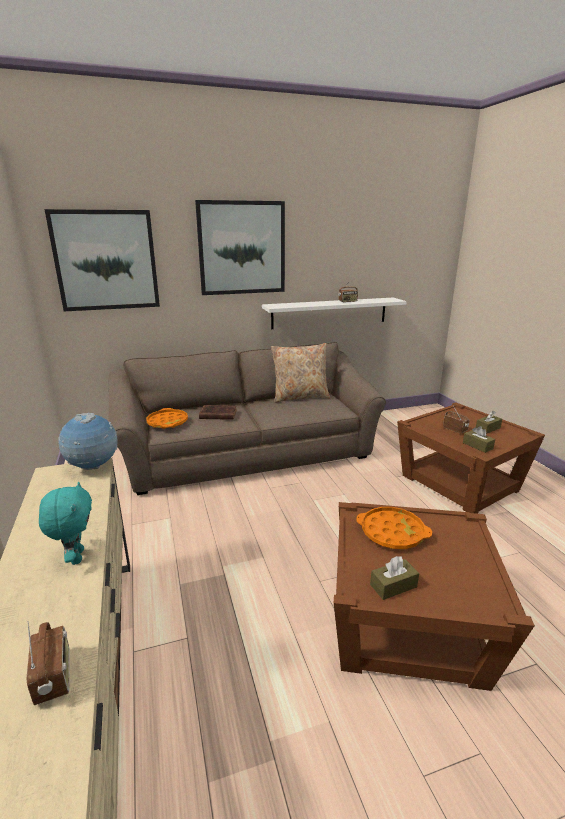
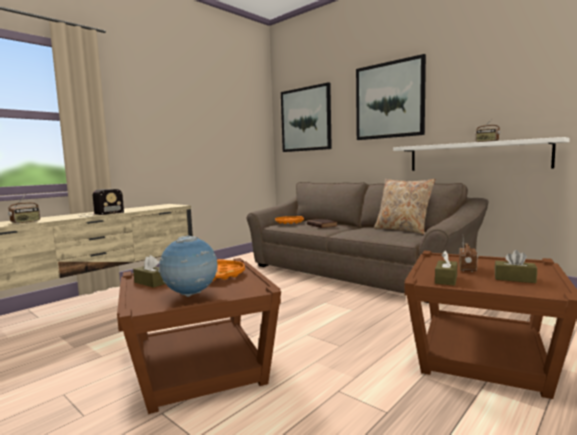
camera: 60 degrees right, 15 degrees down
turquoise plush toy [39,482,92,565] -> radio [78,189,124,217]
globe [58,413,118,470] -> globe moved to [158,235,218,297]

